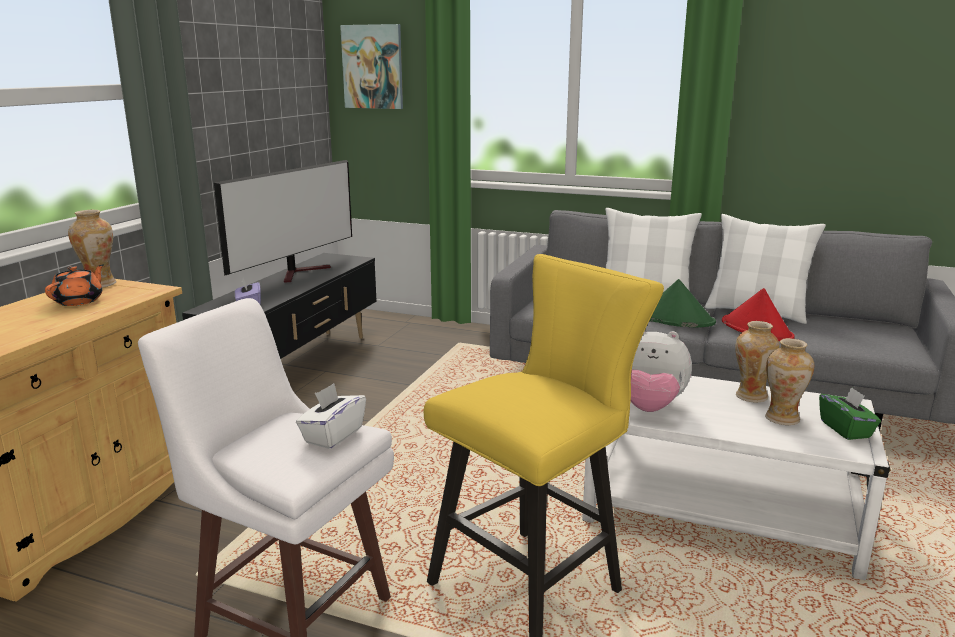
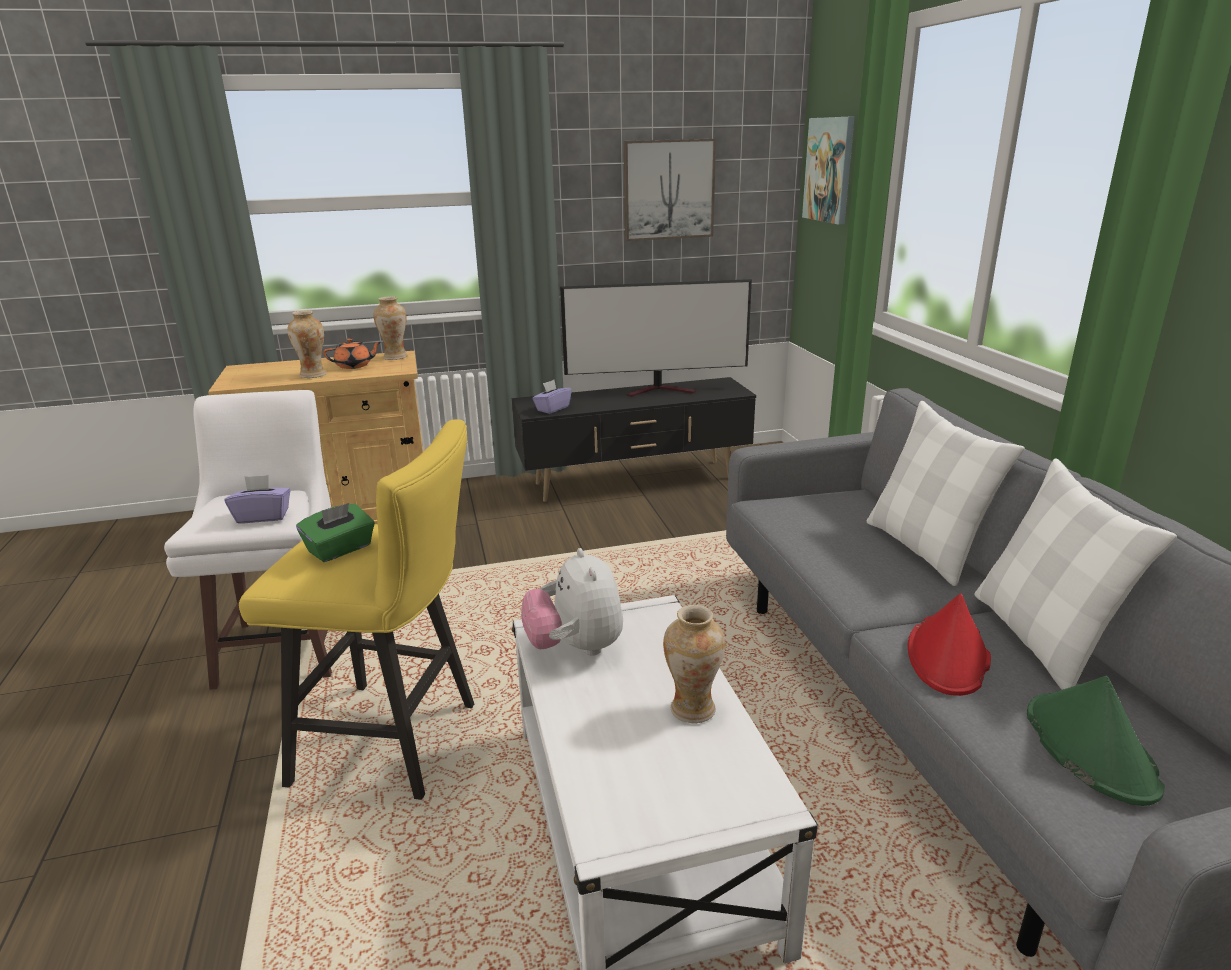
camera: 55 degrees right, 5 degrees up
white tissue box [296,383,366,449] -> purple tissue box [224,475,291,523]
green hat [650,279,716,328] -> green hat moved to [1027,676,1165,806]
vase [765,338,814,425] -> vase moved to [287,310,326,378]
green tissue box [819,386,881,440] -> green tissue box moved to [296,503,375,562]
none -> picture [624,139,716,241]

